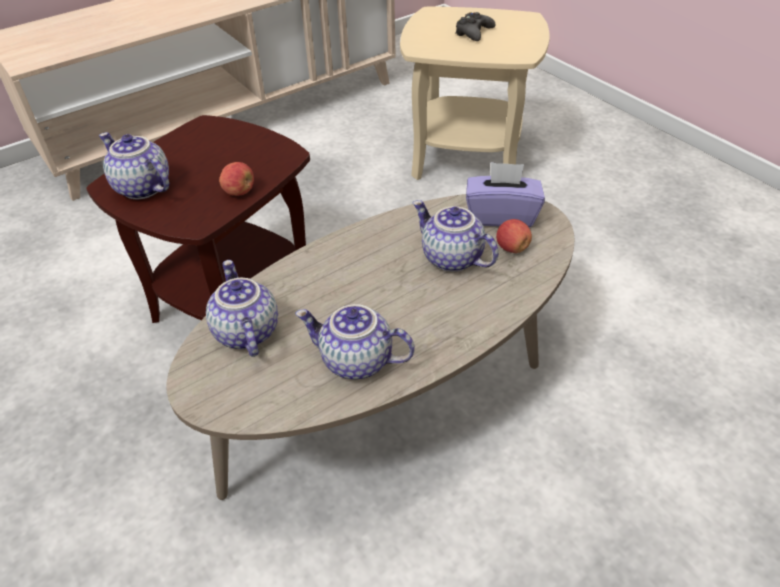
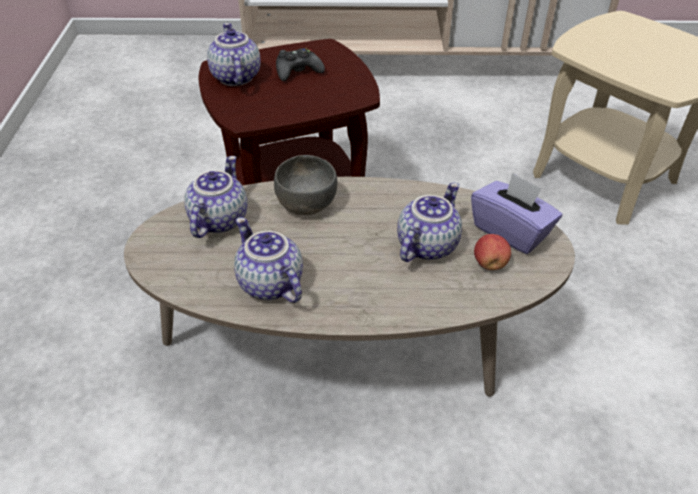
camera: 35 degrees right, 0 degrees up
apple [219,162,254,196] -> none
teapot [413,200,498,272] -> teapot turned 45 degrees clockwise [397,182,462,262]
black game controller [455,12,495,41] -> black game controller moved to [276,48,325,81]
none -> grey bowl [274,155,337,215]

